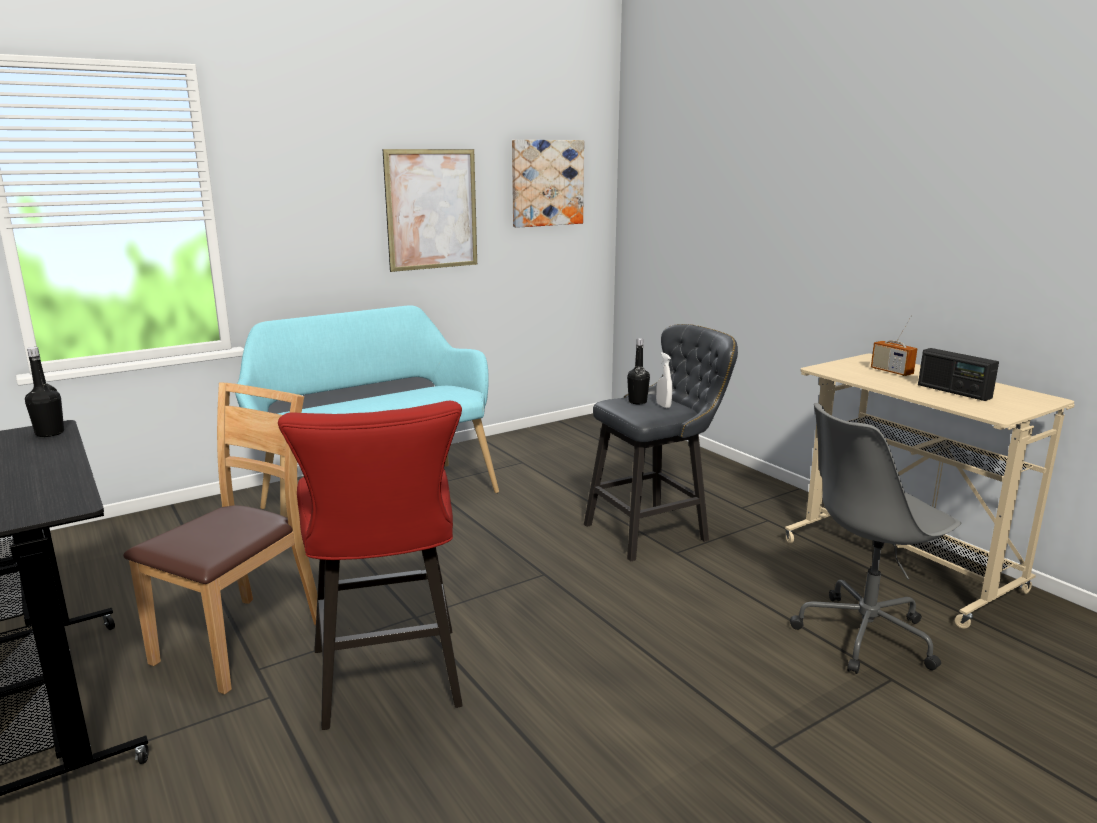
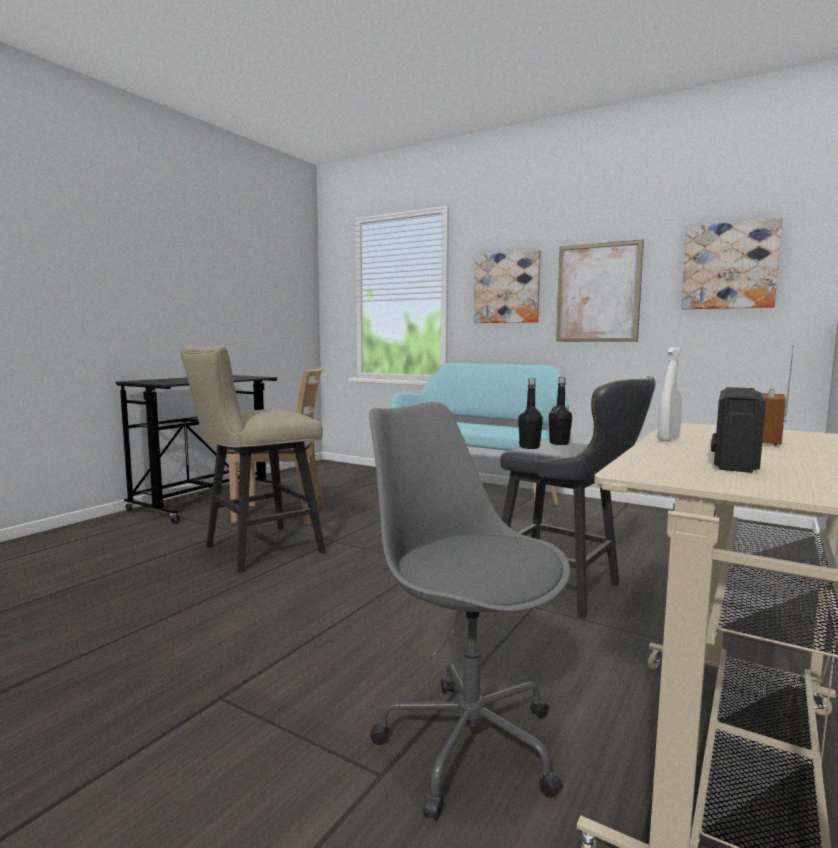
camera: 65 degrees right, 10 degrees down
black bottle [25,347,64,437] -> black bottle moved to [518,378,543,449]
red stool [278,401,463,730] -> beige stool [180,345,326,573]
white spray bottle [656,352,672,408] -> white spray bottle moved to [658,346,682,441]
none -> picture [474,250,541,323]

